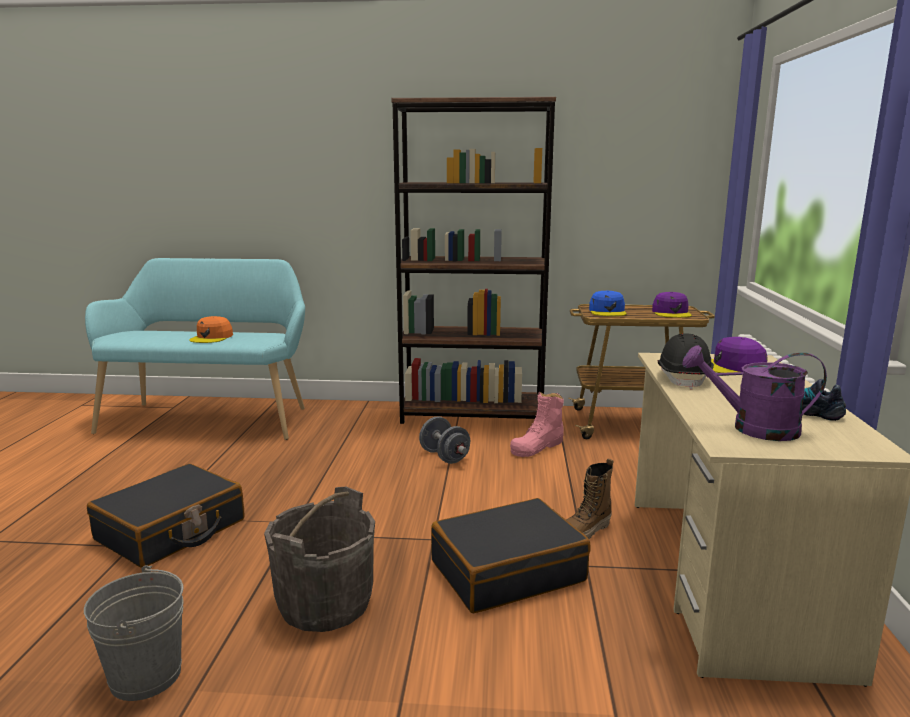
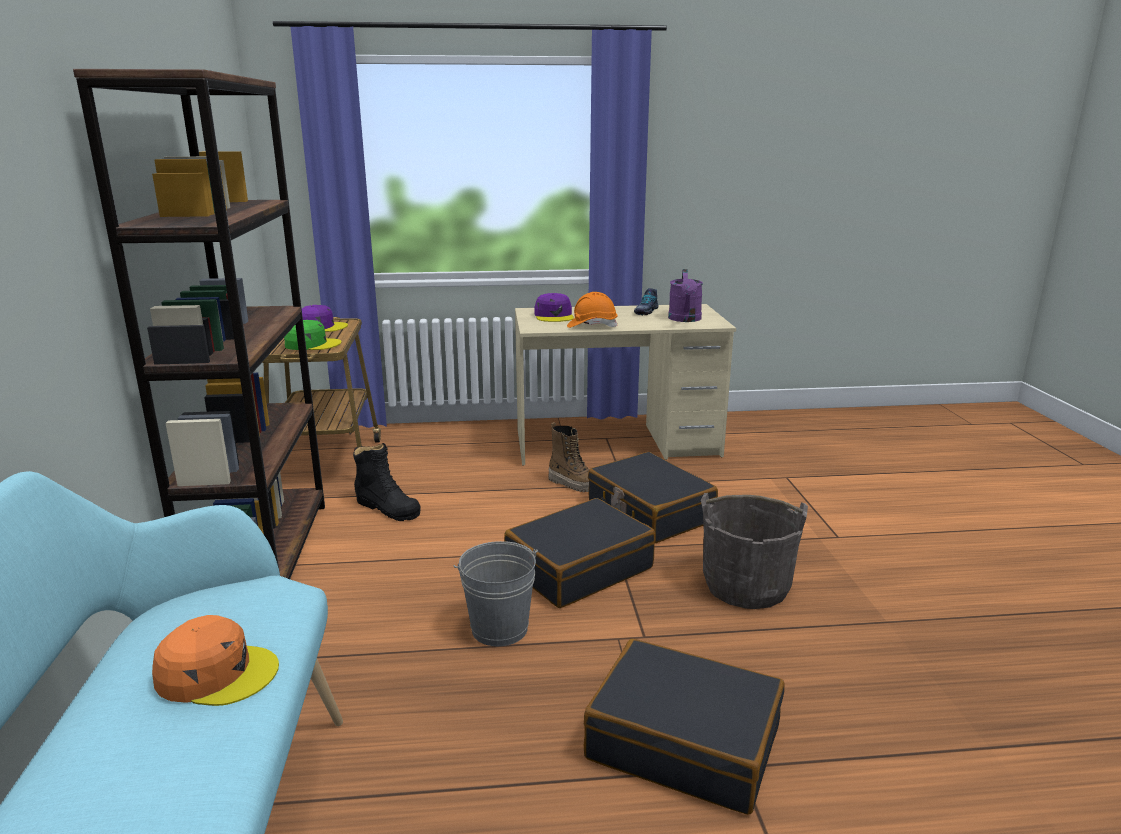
camera: 100 degrees left, 5 degrees up
grey bucket [84,565,184,701] -> grey bucket moved to [454,541,538,646]
grey dumbbell [419,416,470,464] -> none
pink boot [510,392,564,457] -> black boot [353,443,421,521]
blue cap [589,290,627,316] -> green cap [284,320,342,350]
black hard hat [658,334,714,389] -> orange hard hat [567,292,617,328]
none -> black suitcase [504,498,656,608]

